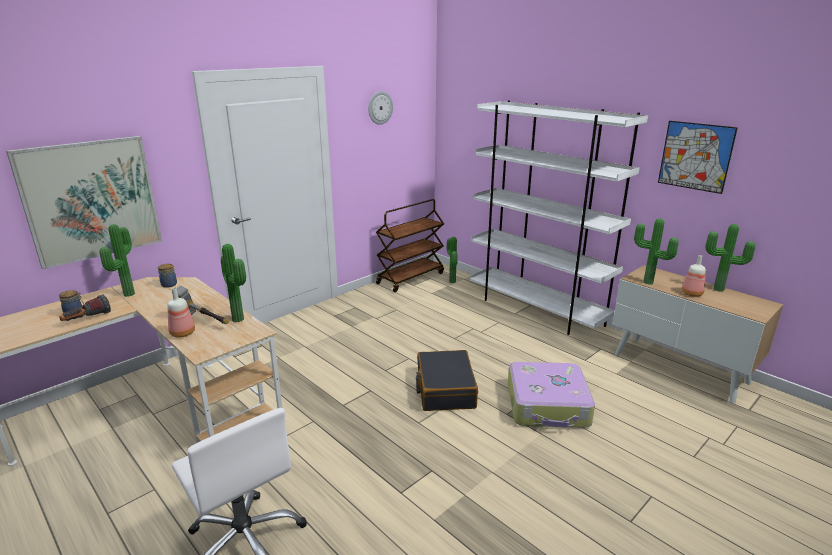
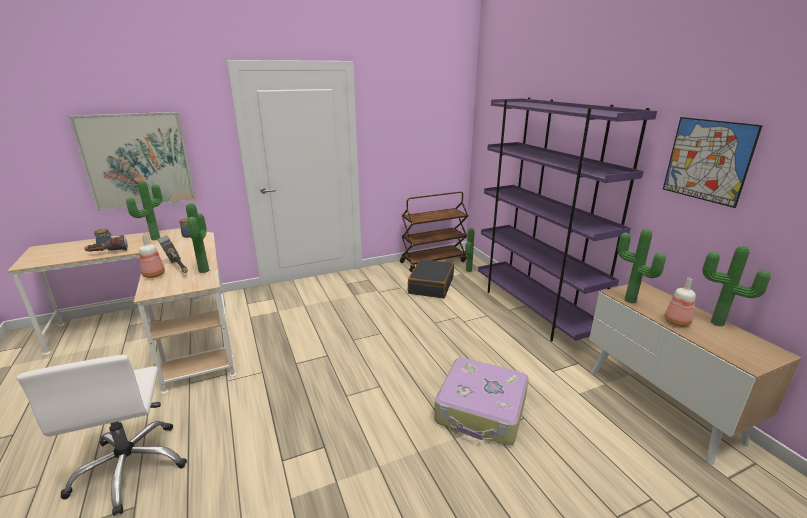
camera: 20 degrees right, 0 degrees up
wall clock [368,91,393,125] -> none
black suitcase [416,350,478,411] -> black suitcase moved to [408,259,454,299]
white bookcase [469,100,648,335] -> purple bookcase [478,97,657,342]

